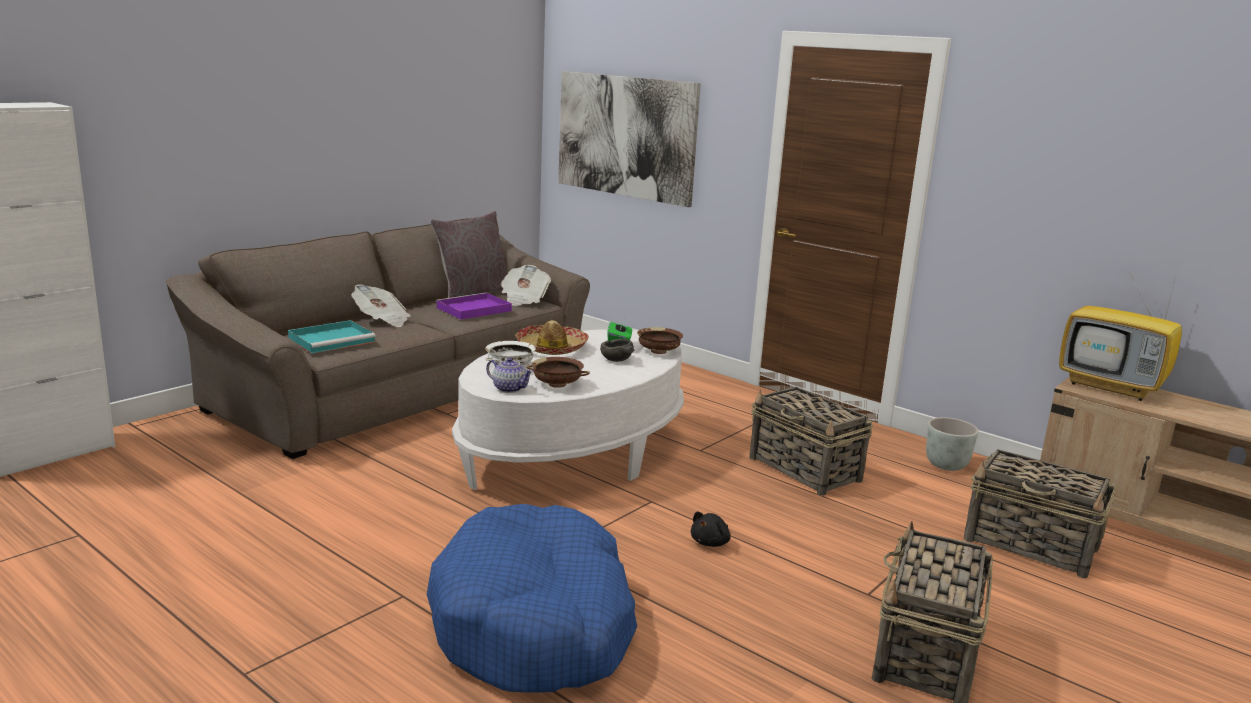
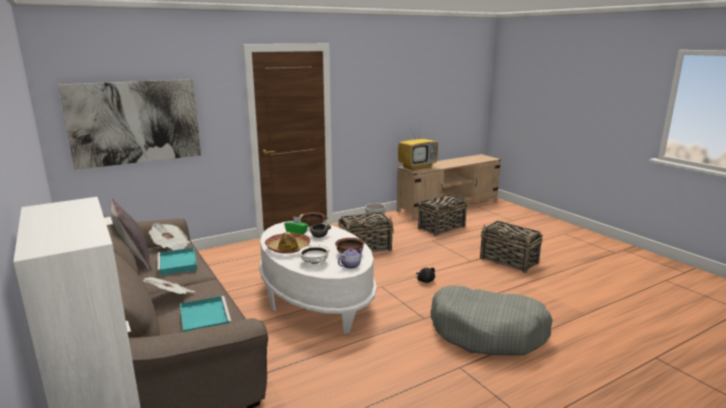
camera: 70 degrees left, 0 degrees up
blue dog bed [427,504,637,693] -> grey dog bed [430,286,553,356]
purple tray [436,293,512,319] -> turquoise tray [157,248,197,275]

